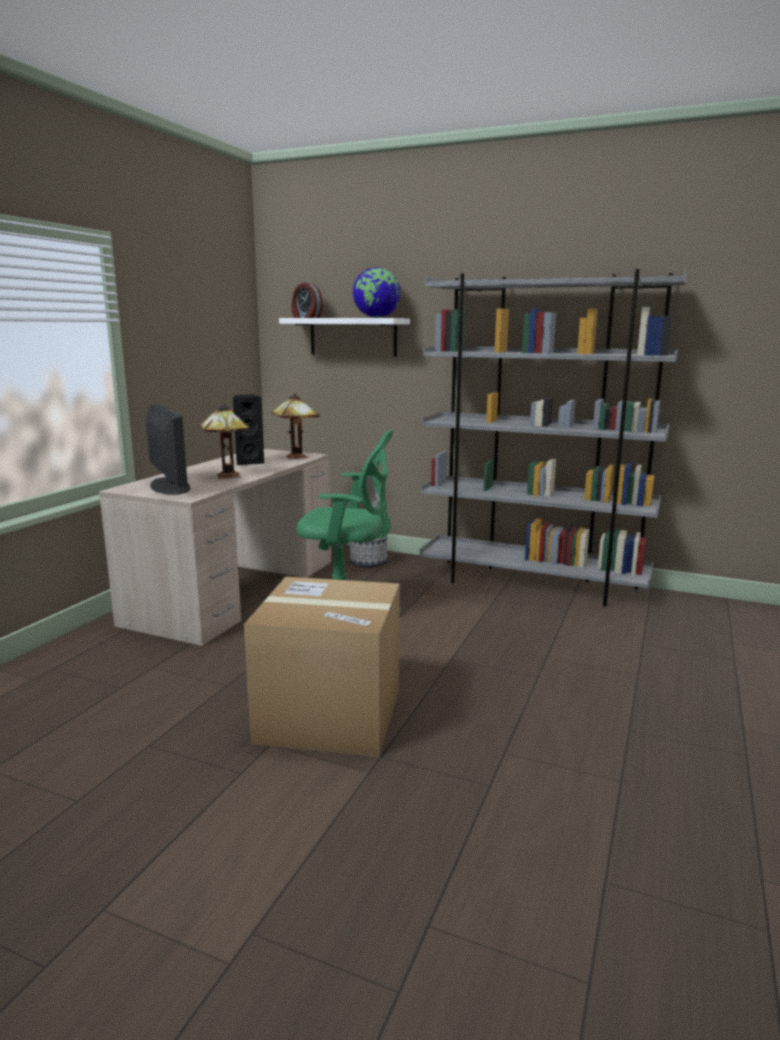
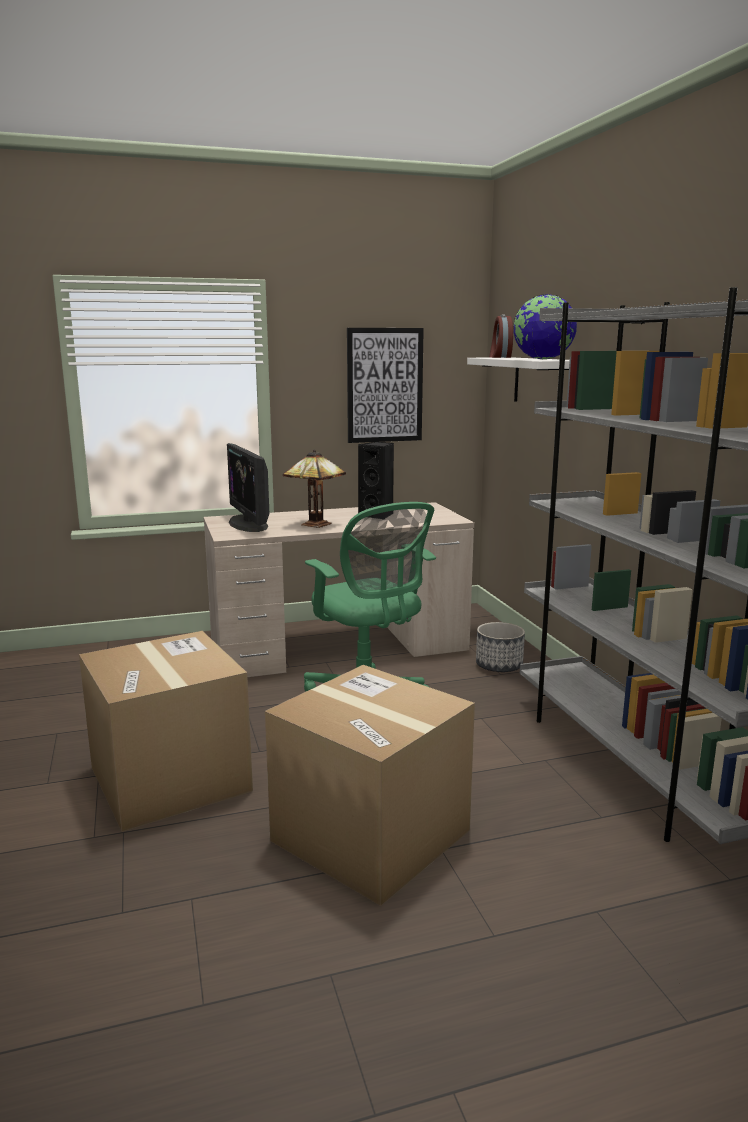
camera: 50 degrees right, 0 degrees up
monitor [146,403,191,495] -> monitor turned 135 degrees clockwise [227,443,269,532]
table lamp [272,393,320,459] -> none
none -> cardboard box [265,665,475,906]
none -> picture [347,328,424,443]

